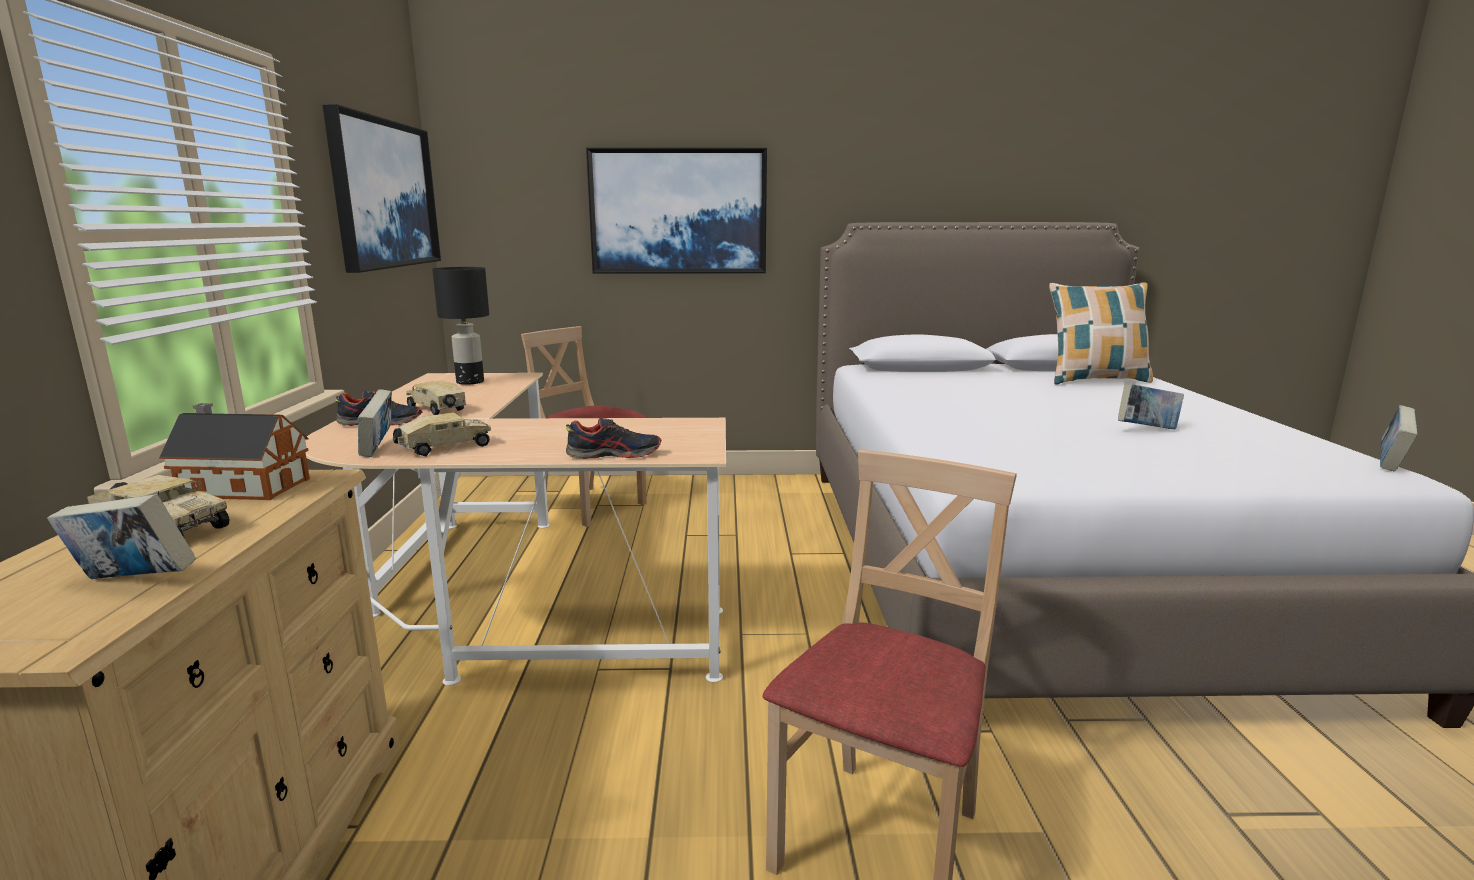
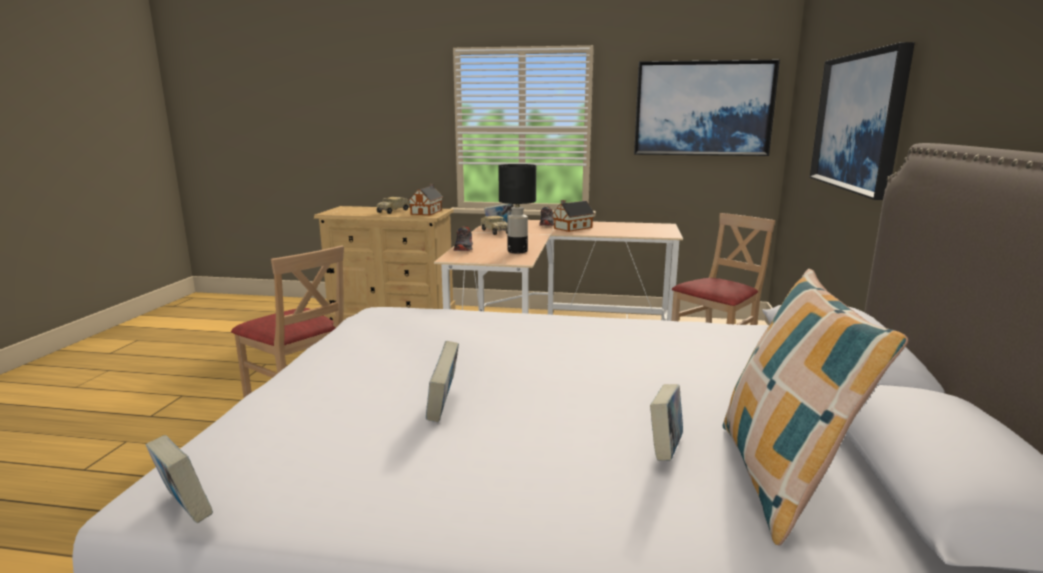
camera: 100 degrees right, 0 degrees up
book [47,494,196,579] -> book moved to [650,384,683,461]
toy truck [406,380,466,415] -> toy house [552,200,595,232]
black table lamp [432,267,489,385] -> black table lamp moved to [498,164,536,253]

